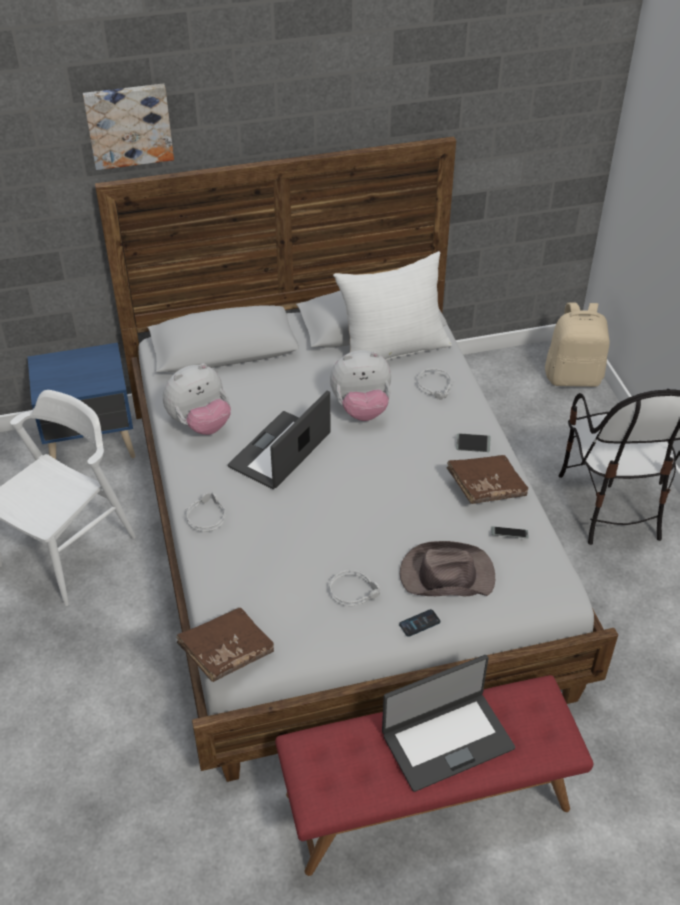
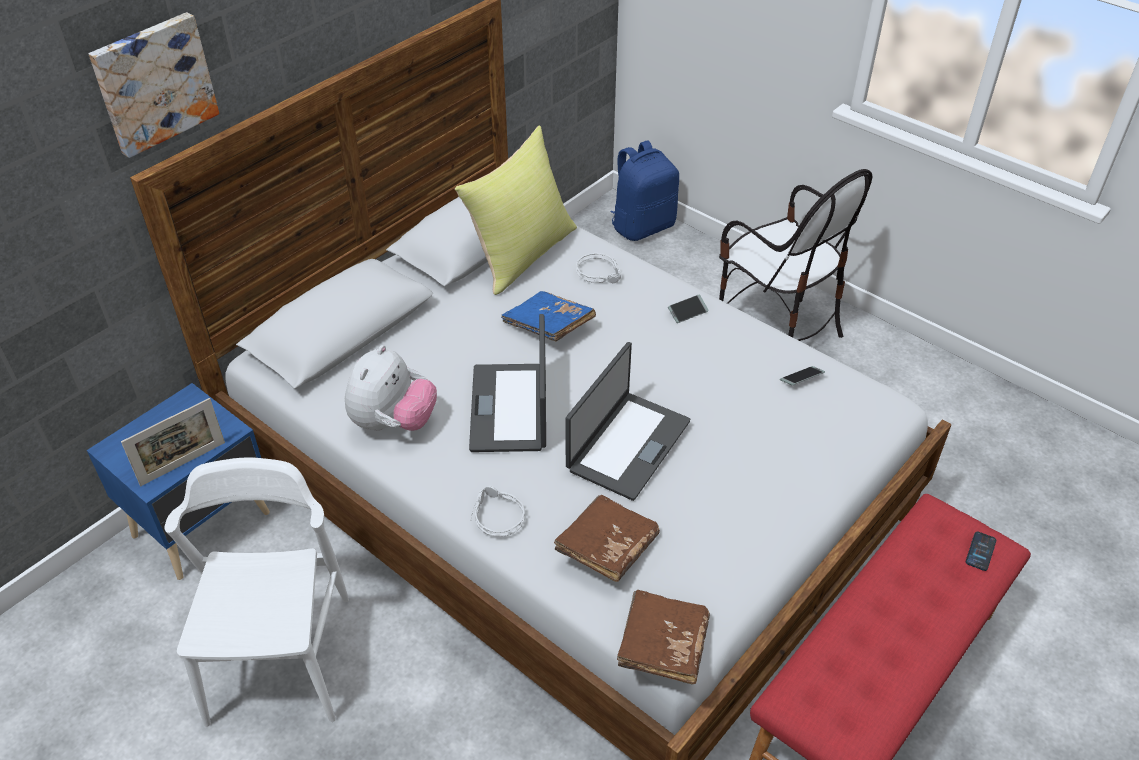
camera: 35 degrees left, 0 degrees up
plush toy [330,350,391,421] -> blue book [501,291,596,342]
grey headphones [330,570,380,606] -> none
white pillow [333,251,452,360] -> yellow pillow [455,125,577,295]
laptop [382,655,515,792] -> laptop moved to [565,342,690,501]
phone [399,609,440,637] -> phone moved to [966,531,996,571]
brown hat [400,541,495,596] -> none
brown book [447,455,528,504] -> brown book moved to [554,495,660,582]
beige backpack [545,302,610,387] -> blue backpack [611,140,679,241]
none -> picture frame [121,398,225,486]

